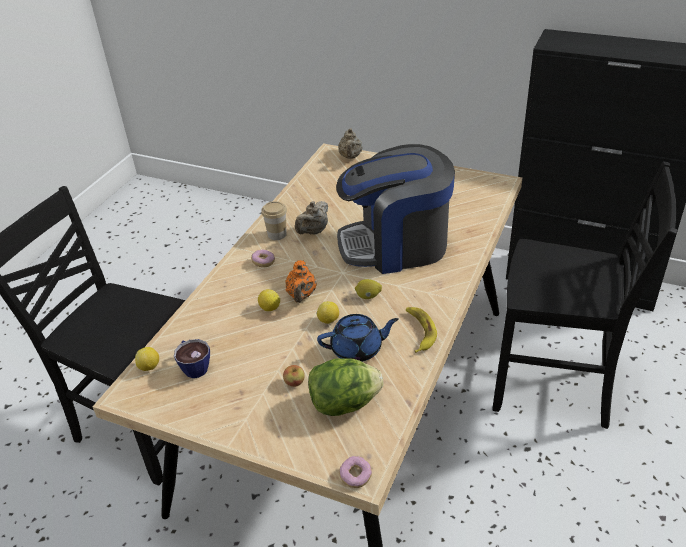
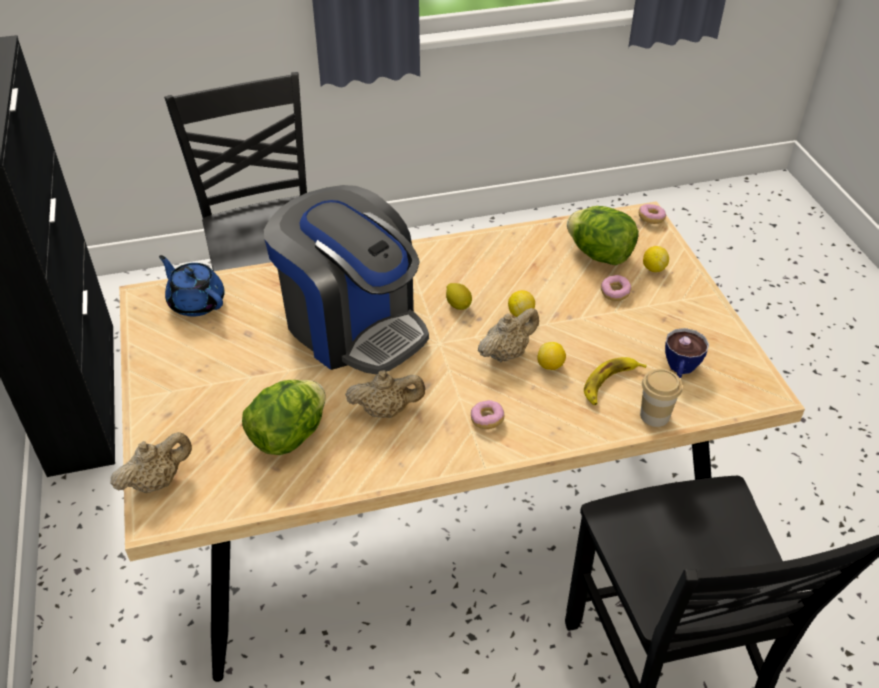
camera: 130 degrees left, 5 degrees up
lemon [135,347,159,371] -> lemon moved to [643,246,669,272]
cup [261,201,287,240] -> cup moved to [640,369,682,427]
apple [283,365,305,387] -> donut [601,275,631,301]
orange teapot [285,260,316,303] -> beige teapot [478,308,539,362]
blue teapot [317,314,399,362] -> blue teapot moved to [159,255,225,317]
banana [406,307,437,353] -> banana moved to [584,357,647,405]
none -> lettuce [242,380,326,455]

